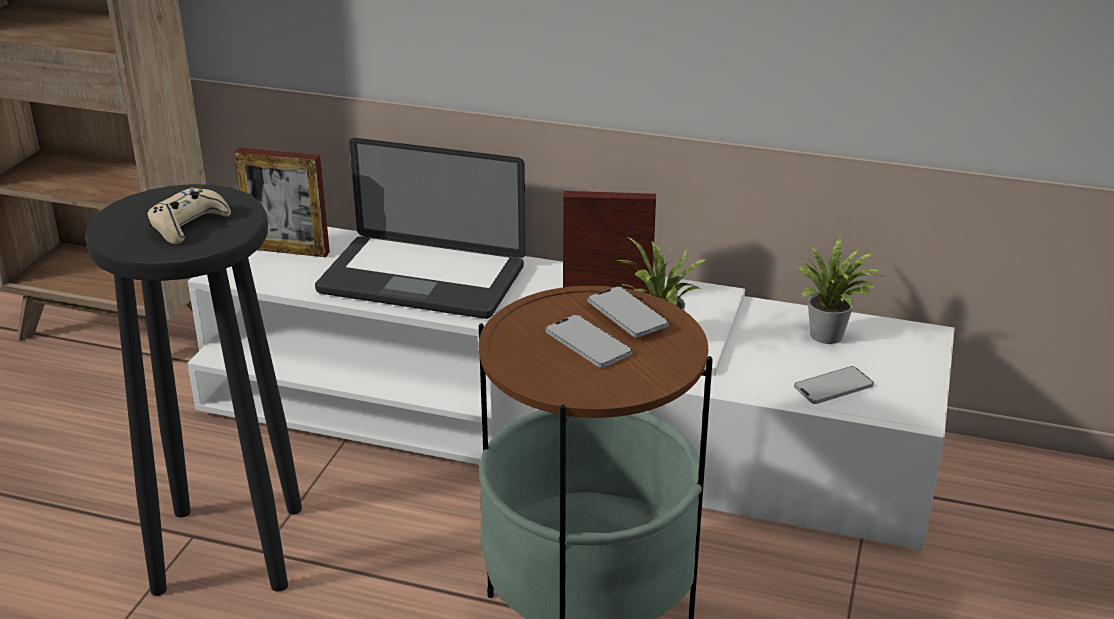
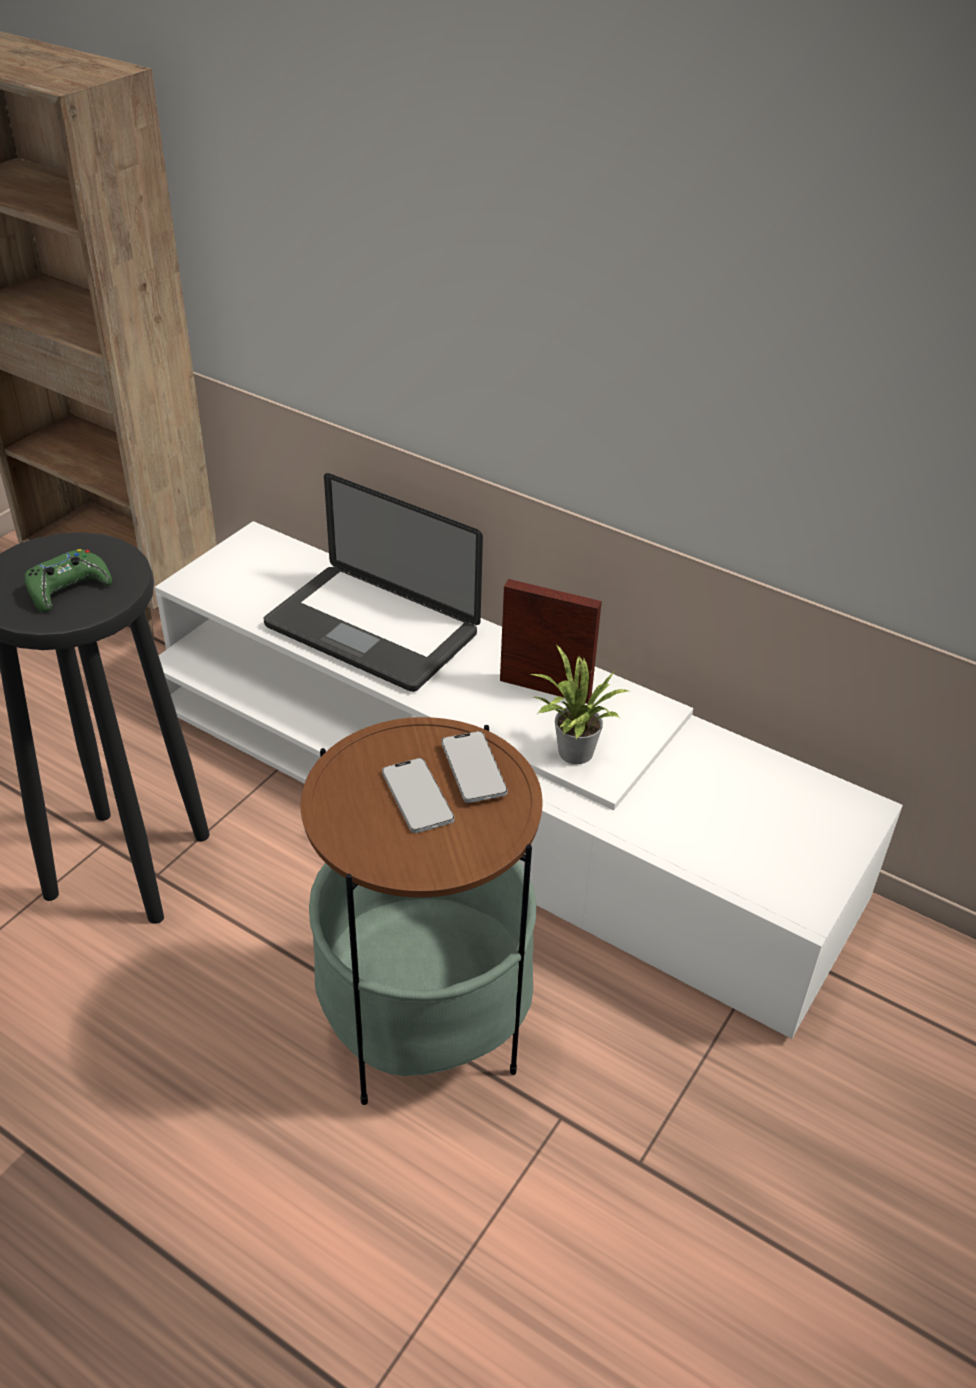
camera: 15 degrees right, 10 degrees up
beige game controller [147,187,231,245] -> green game controller [25,549,112,612]
picture frame [234,148,330,257] -> none
phone [794,366,874,404] -> none
potted plant [796,236,882,344] -> none

